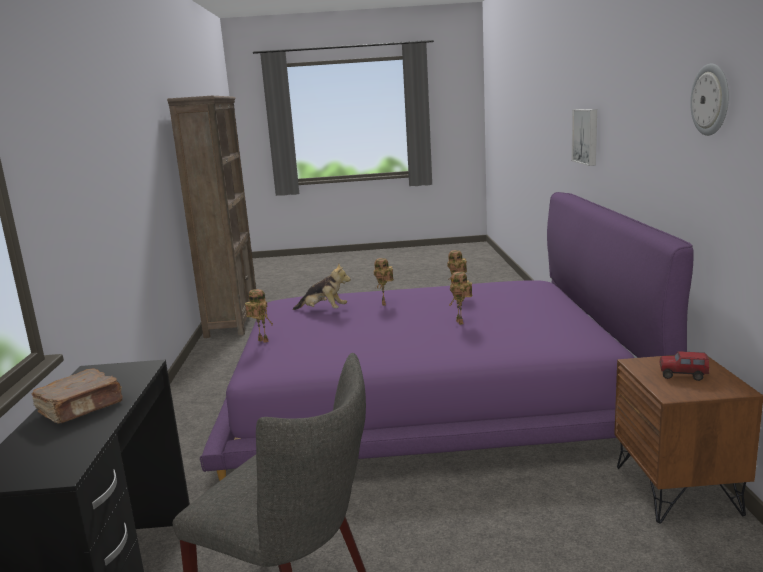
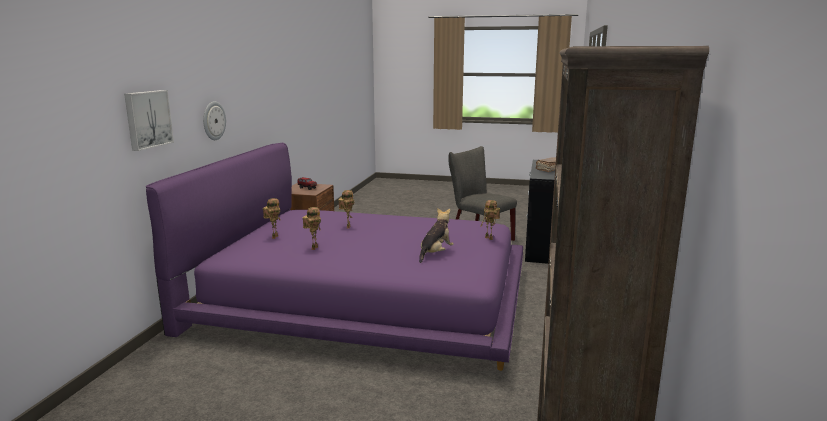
camera: 165 degrees left, 0 degrees up
plush toy [293,264,351,310] -> plush toy turned 90 degrees clockwise [419,208,454,263]
toy robot [373,258,394,306] -> toy robot moved to [263,198,281,239]
wall clock [690,64,729,136] -> wall clock moved to [203,101,226,140]

